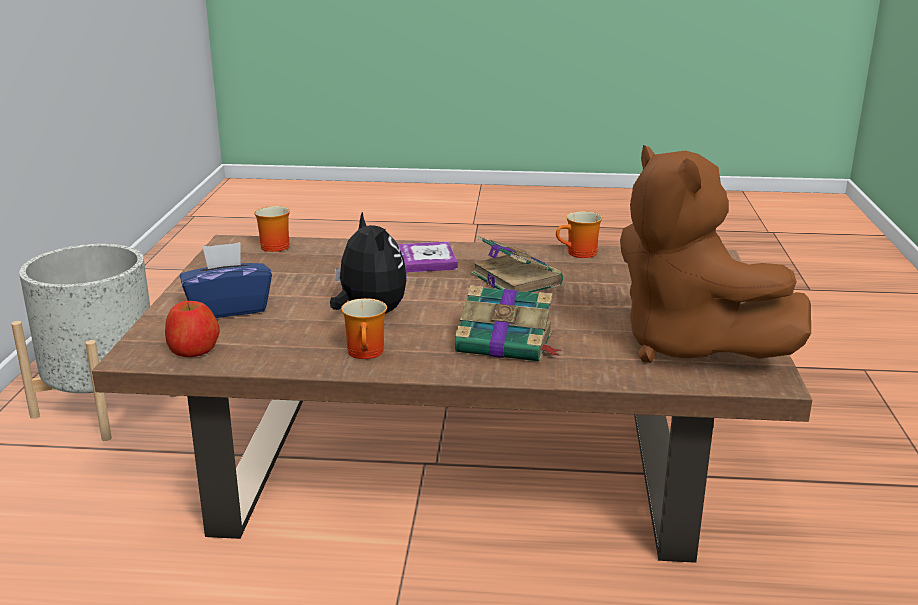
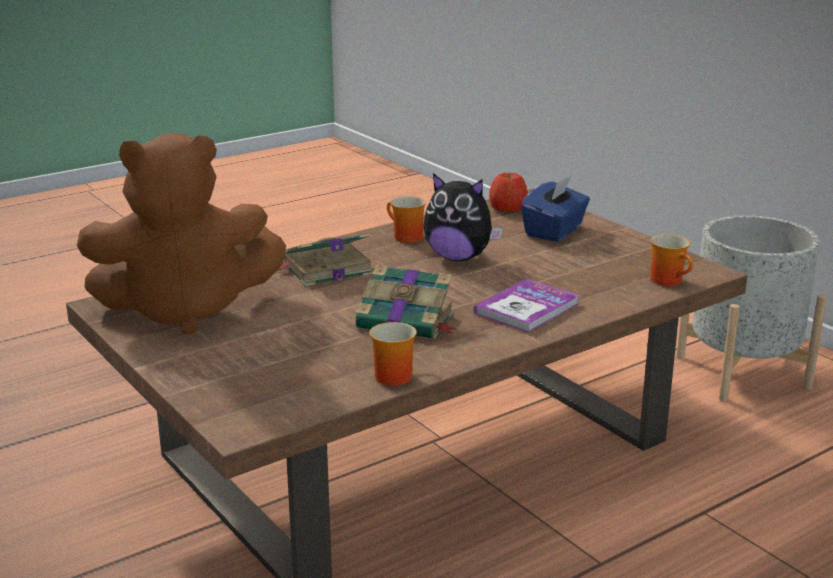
camera: 140 degrees right, 0 degrees up
brown plush toy [620,145,811,363] -> brown plush toy turned 150 degrees clockwise [77,133,286,335]

